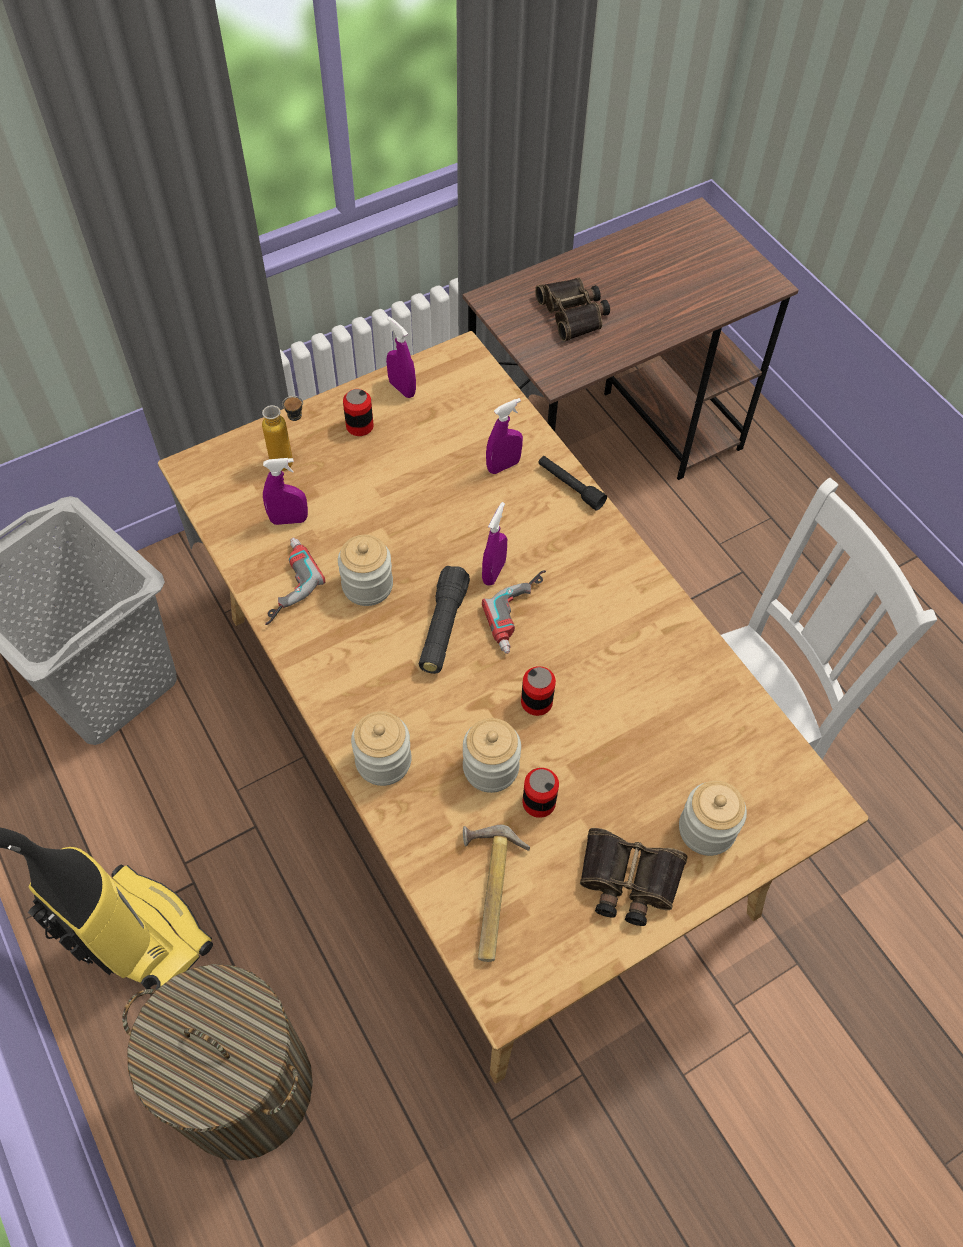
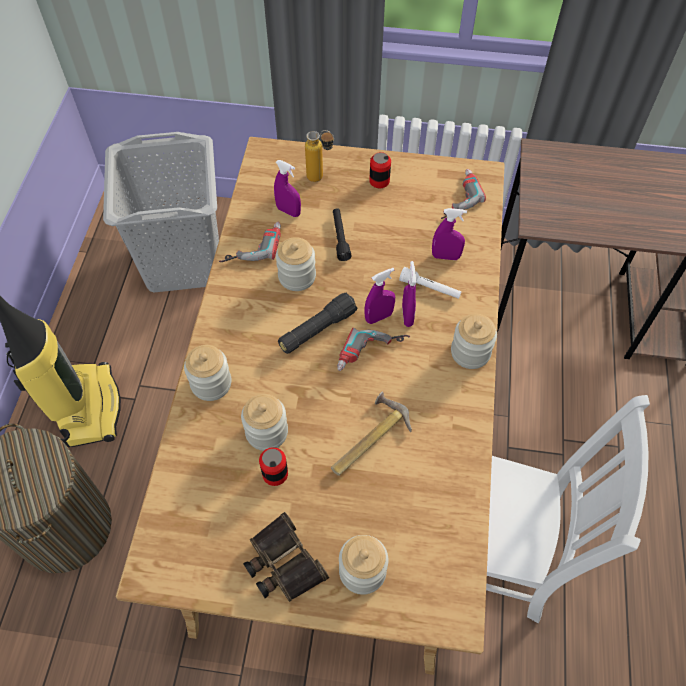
camera: 40 degrees right, 0 degrees up
purple spray bottle [386,317,416,398] -> purple spray bottle moved to [402,261,416,327]
hammer [463,825,530,962] -> hammer moved to [331,392,412,476]
can [521,666,556,716] -> none
binoculars [535,278,610,341] -> none
black flashlight [538,456,607,511] -> black flashlight moved to [333,208,351,261]
none -> white flashlight [399,267,462,299]
none -> power drill [441,169,486,219]
none -> jar [451,314,497,369]

